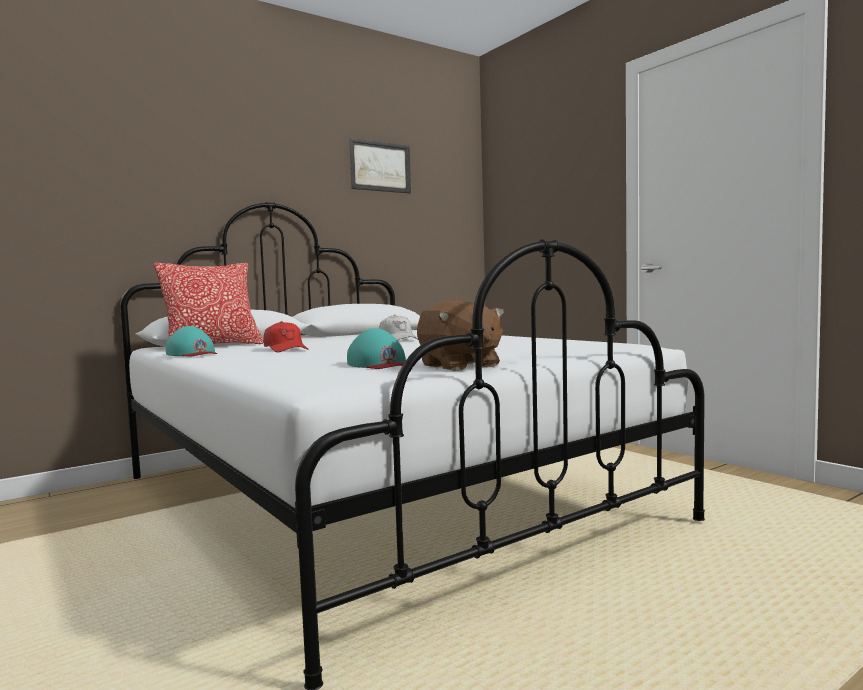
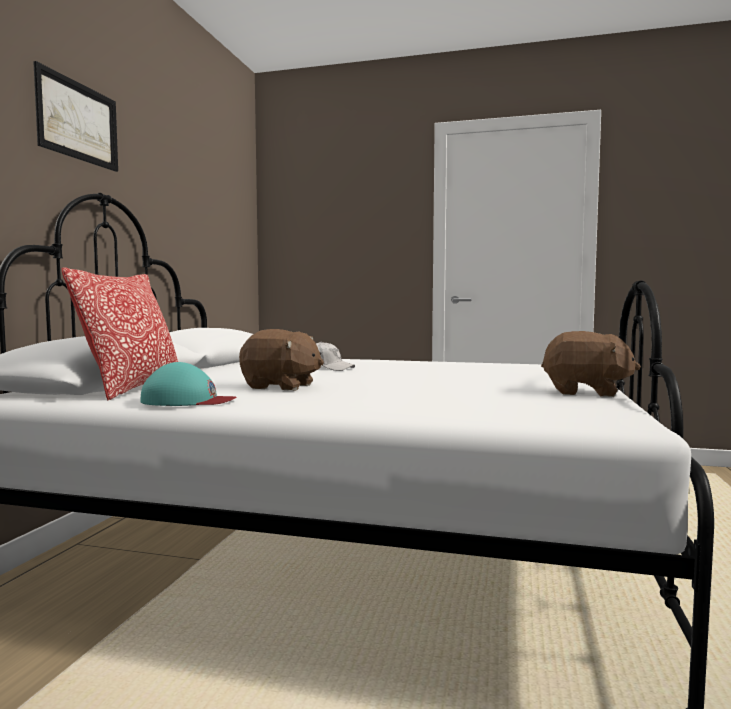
camera: 40 degrees left, 0 degrees up
red cap [263,321,308,352] -> brown plush toy [239,329,324,391]
turquoise cap [347,328,406,369] -> none
picture [349,138,411,193] -> picture moved to [33,61,118,172]

